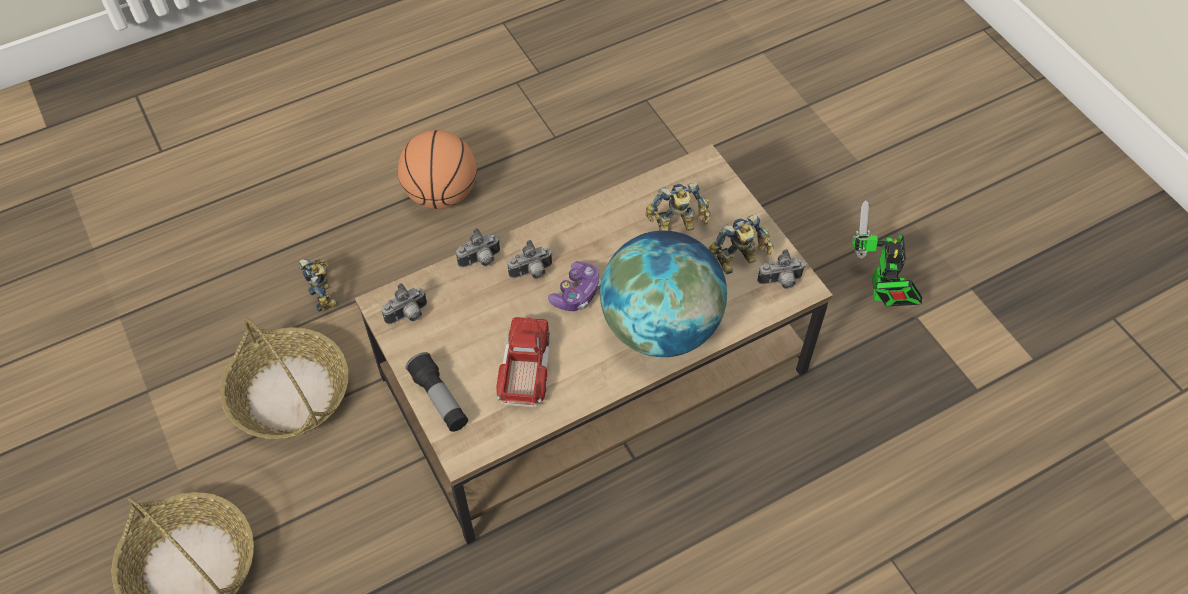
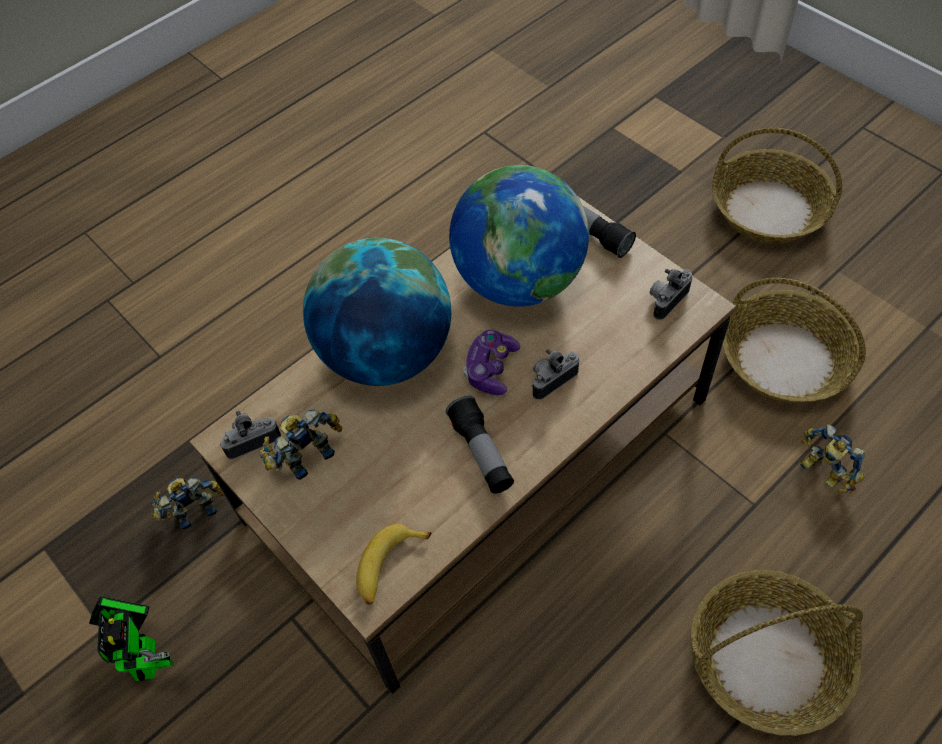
camera: 170 degrees right, 0 degrees up
basketball [397,130,477,209] -> basket [690,570,863,736]
camera [456,228,500,268] -> none
toy truck [496,317,550,407] -> globe [449,165,589,307]
toy robot [645,181,711,231] -> toy robot moved to [152,477,224,530]
none -> banana [356,524,431,605]
none -> flashlight [446,396,514,494]

